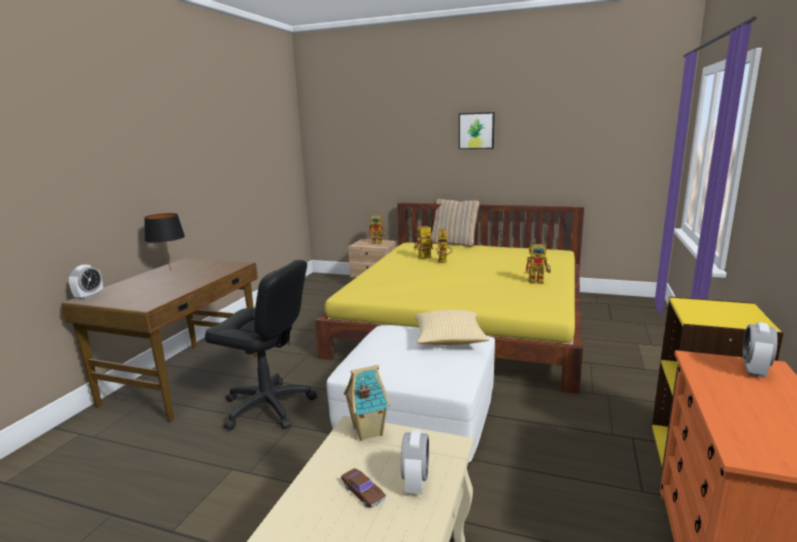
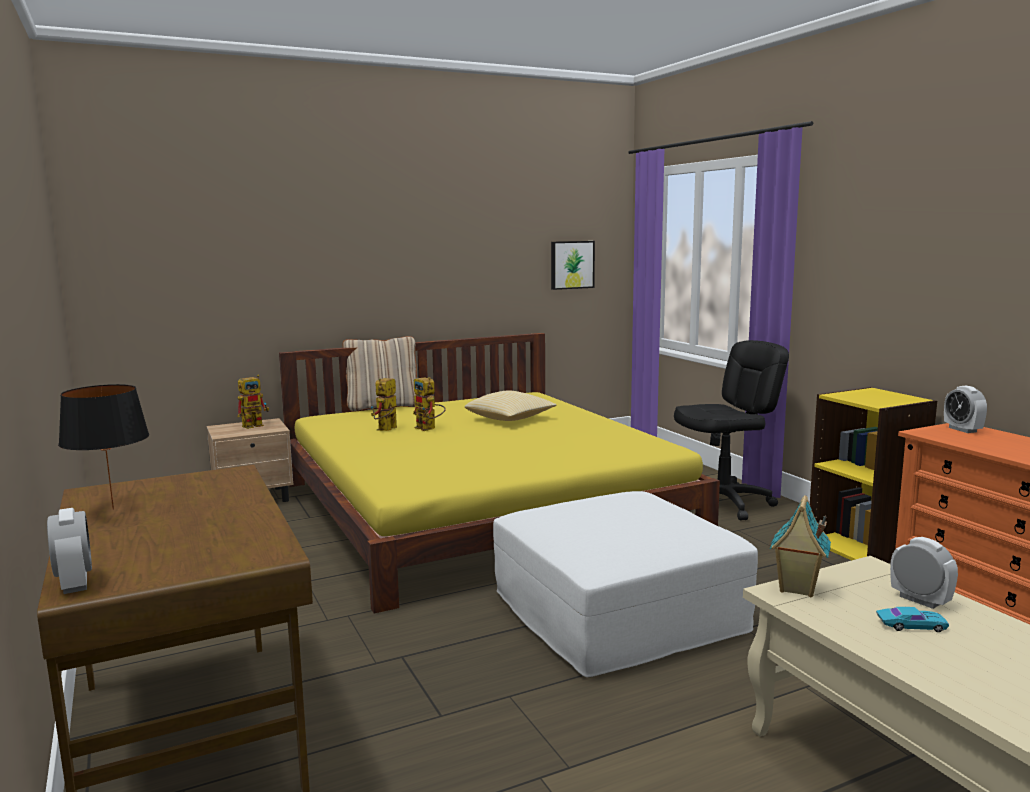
camera: 45 degrees left, 5 degrees down
black office chair [205,260,317,430] -> black office chair moved to [674,340,789,520]
brown toy car [341,468,386,508] -> turquoise toy car [876,607,949,632]
pillow [415,310,489,345] -> pillow moved to [465,390,557,421]
picture [459,112,495,149] -> picture moved to [551,241,595,290]
toy robot [524,243,551,284] -> none

